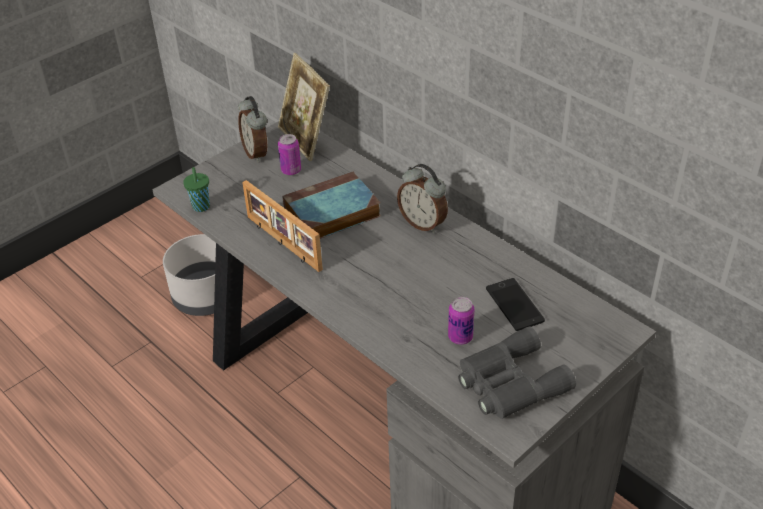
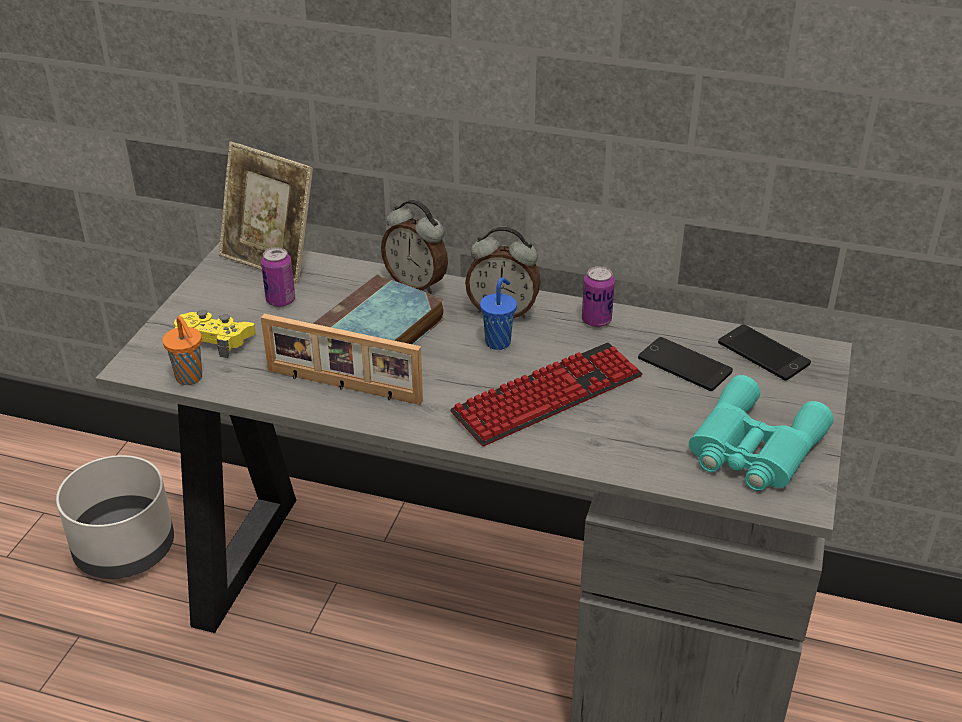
camera: 30 degrees left, 5 degrees down
green cup [183,167,210,212] -> orange cup [162,316,202,385]
alarm clock [238,96,267,163] -> alarm clock moved to [381,200,448,294]
can [448,297,474,345] -> can moved to [582,266,615,327]
grey binoculars [458,327,576,419] -> turquoise binoculars [689,375,834,491]
none -> yellow game controller [174,310,256,358]
none -> keyboard [450,343,643,446]
none -> blue cup [480,277,517,350]
none -> phone [718,324,811,381]

